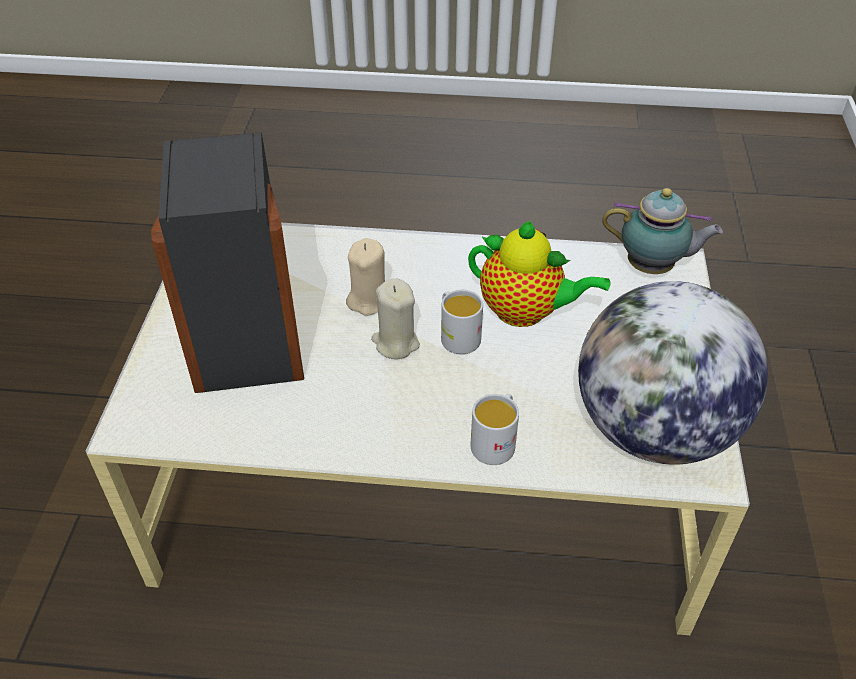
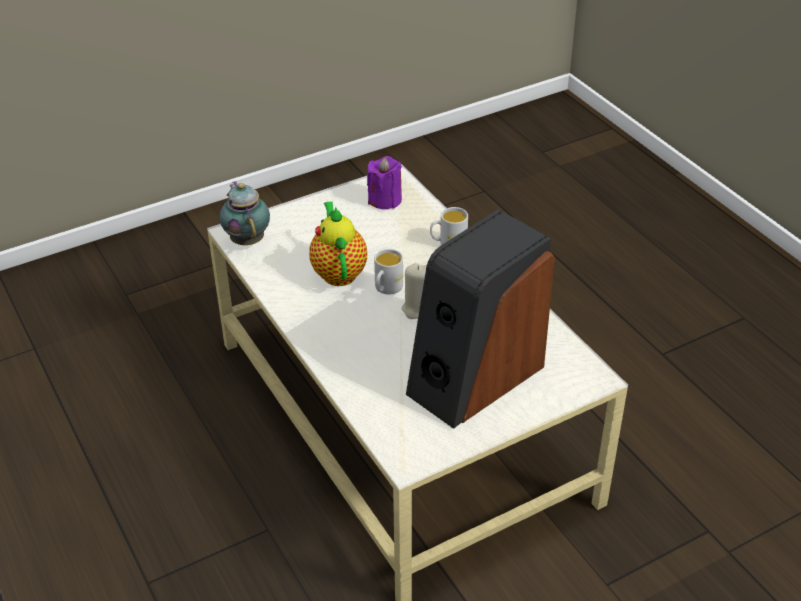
camera: 125 degrees left, 5 degrees down
beige candle [346,238,385,316] -> none
globe [578,281,768,464] -> purple candle [367,156,402,209]

